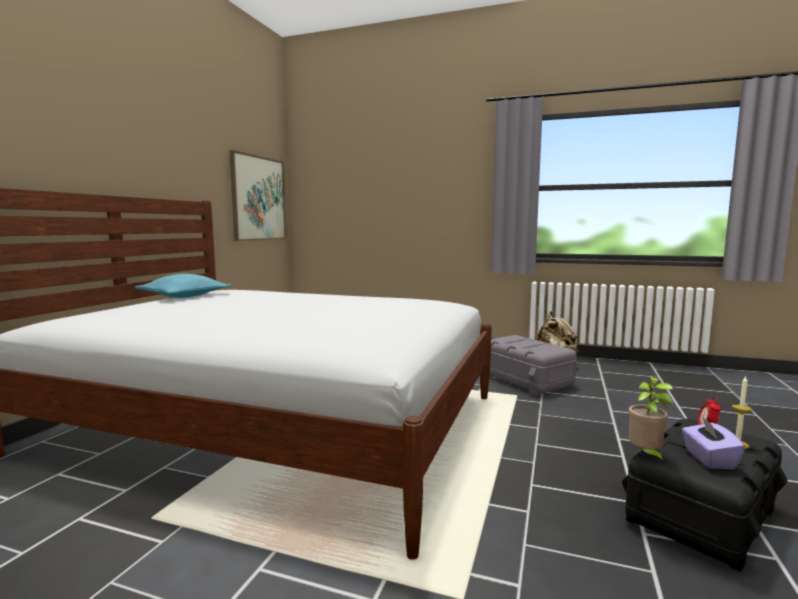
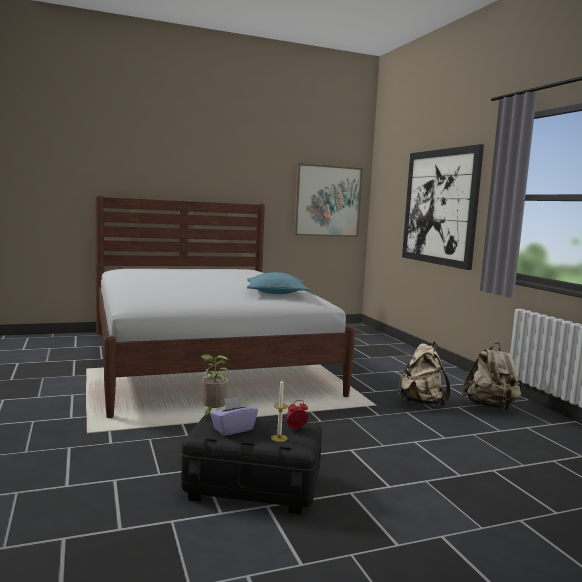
camera: 50 degrees right, 0 degrees up
turquoise pillow [135,274,231,298] -> turquoise pillow moved to [247,272,309,294]
grey storage box [489,335,577,396] -> beige backpack [398,342,451,407]
none -> picture [402,144,484,270]

